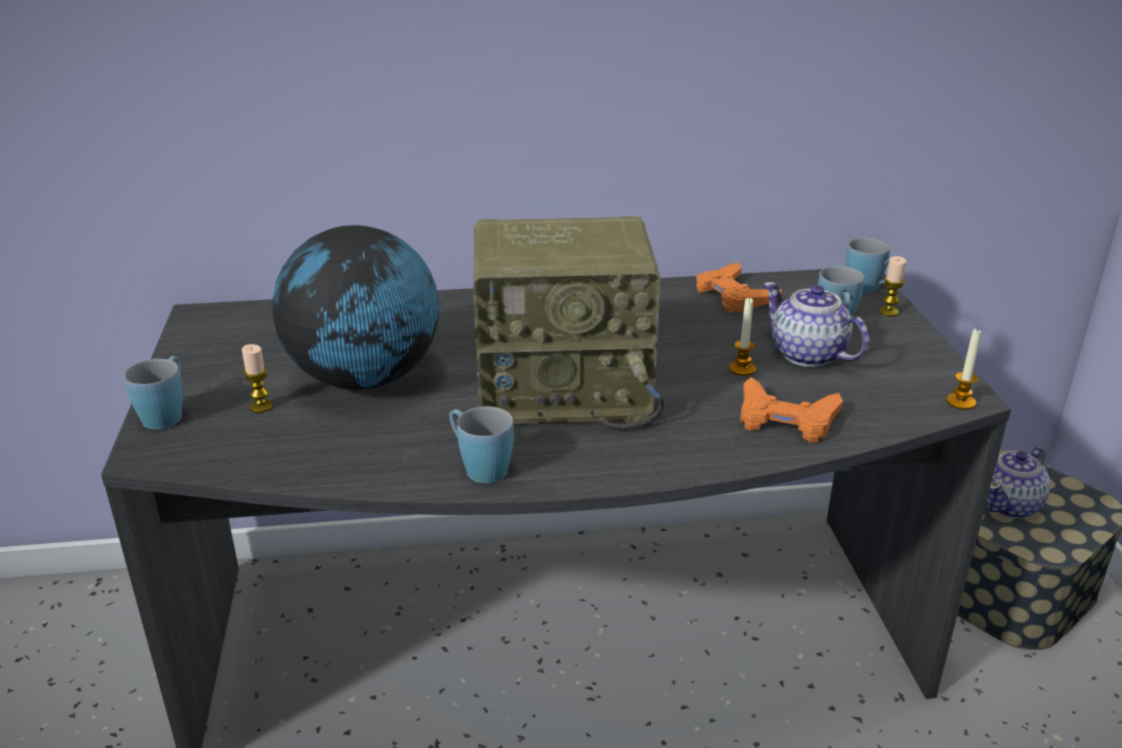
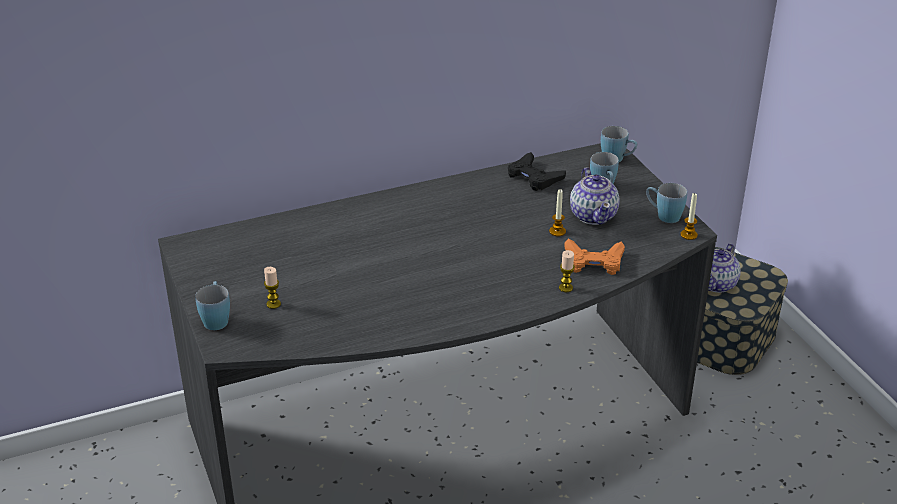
camera: 15 degrees left, 5 degrees up
globe [272,225,439,390] -> none
blue mug [449,406,514,483] -> blue mug moved to [646,183,687,223]
radio [473,216,664,430] -> none
orange game controller [696,262,782,313] -> black game controller [508,152,566,191]
teapot [763,282,870,367] -> teapot turned 135 degrees counterclockwise [570,168,620,225]
candle [879,256,906,316] -> candle moved to [559,250,575,292]

